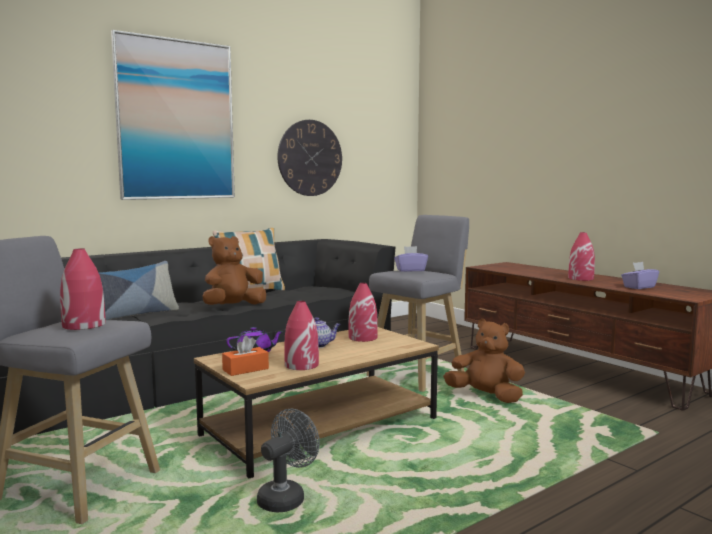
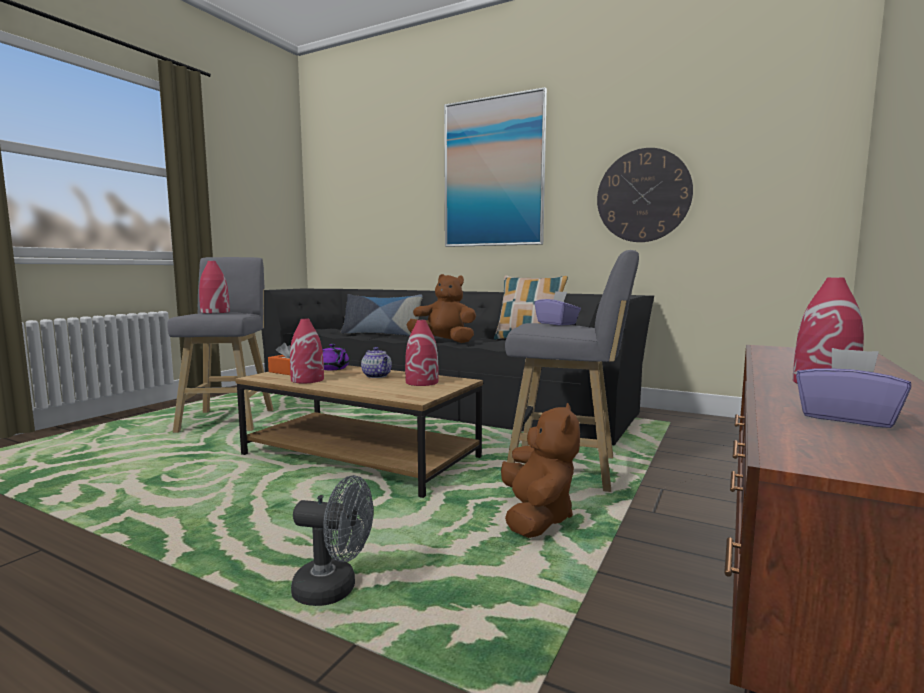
camera: 65 degrees right, 0 degrees up
grey fan [257,409,320,512] -> grey fan moved to [291,475,373,606]

